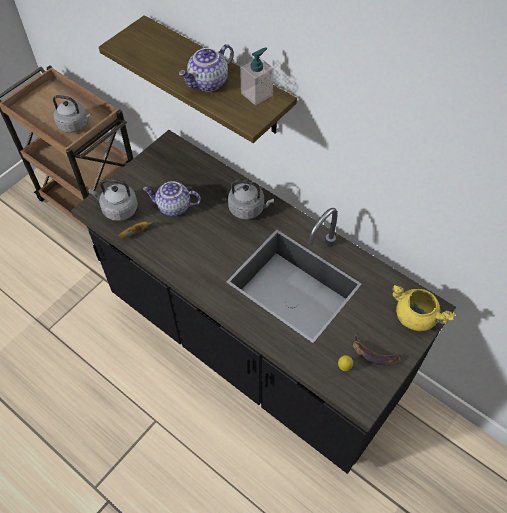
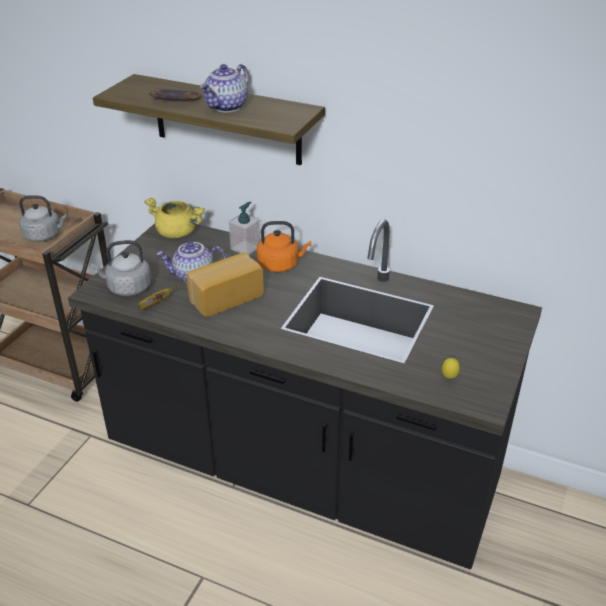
camera: 15 degrees left, 20 degrees down
grey kettle [228,179,274,219] -> orange kettle [256,221,311,273]
soap dispenser [240,47,274,105] -> soap dispenser moved to [229,202,260,255]
banana [353,334,401,365] -> banana moved to [149,89,202,101]
yellow cooking pot [392,285,455,331] -> yellow cooking pot moved to [144,198,205,238]
none -> bread [187,253,264,317]

